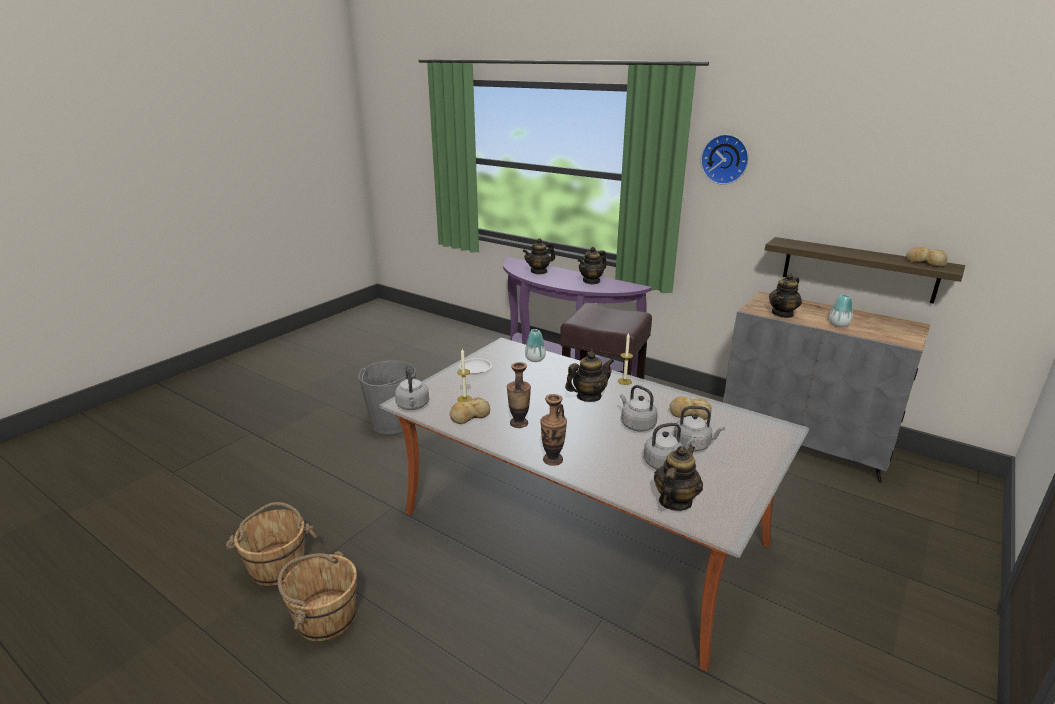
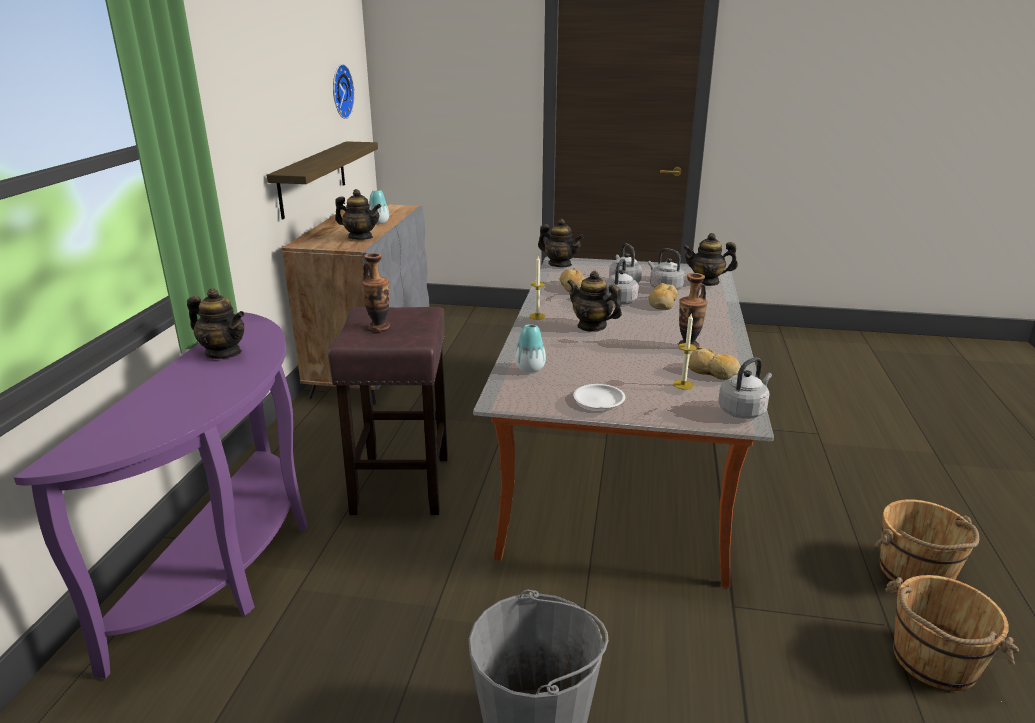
camera: 115 degrees left, 0 degrees up
teapot [523,238,555,274] -> teapot moved to [538,219,583,267]
vase [540,394,567,466] -> vase moved to [361,253,390,331]
wall clock [701,134,749,185] -> wall clock moved to [333,64,355,119]
bread [906,247,947,267] -> bread moved to [649,283,678,310]

